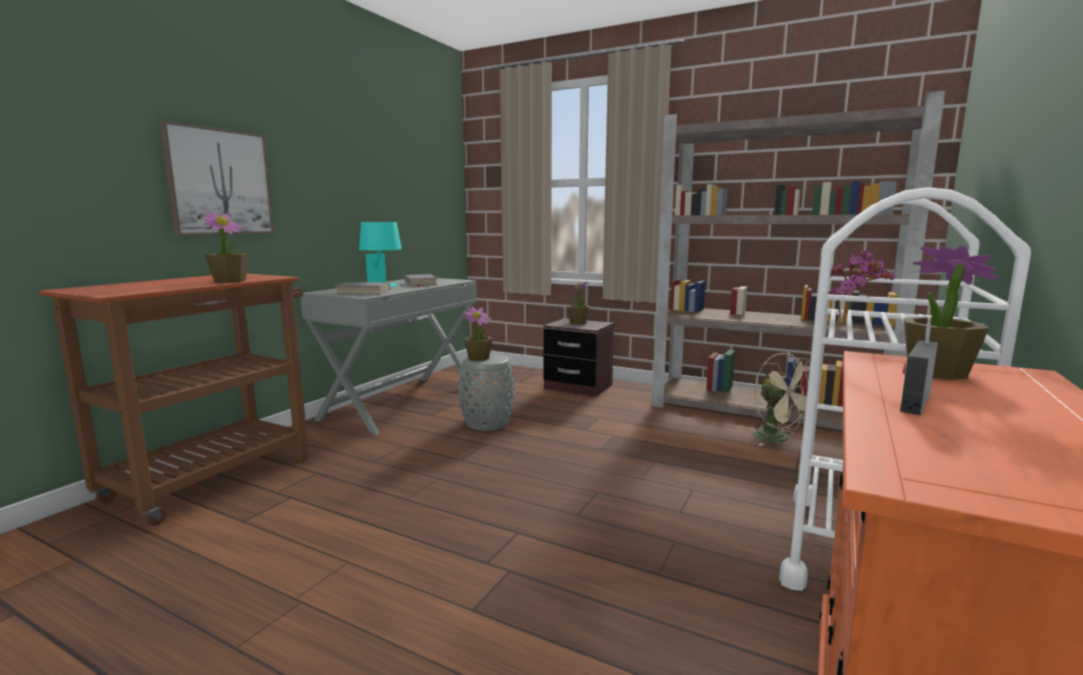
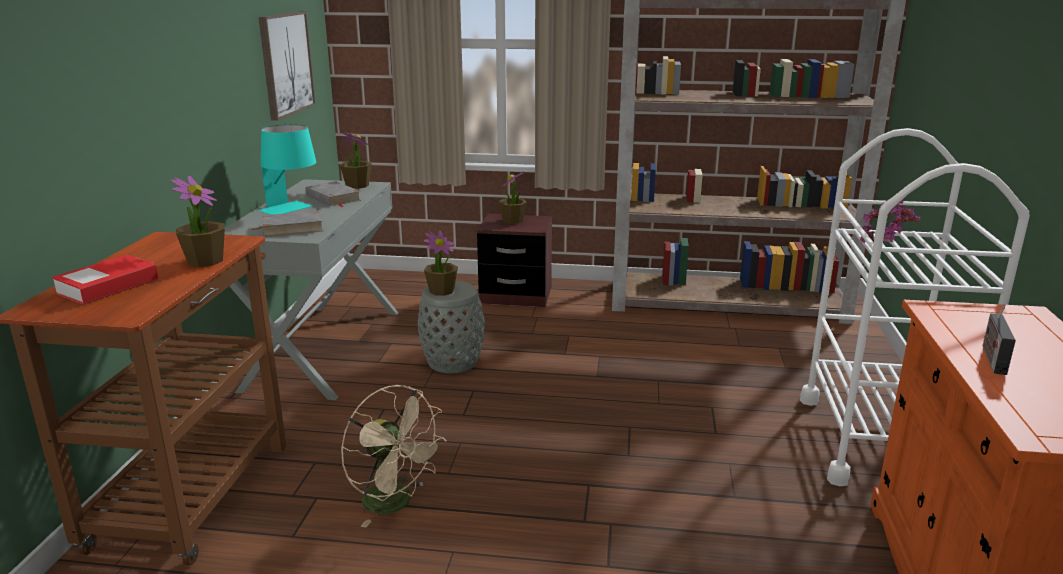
camera: 20 degrees left, 10 degrees up
picture [159,120,275,235] -> picture moved to [259,12,316,121]
beige fan [753,353,820,446] -> beige fan moved to [341,385,446,528]
potted plant [904,246,999,380] -> potted plant moved to [340,132,372,189]
none -> book [52,255,158,304]

